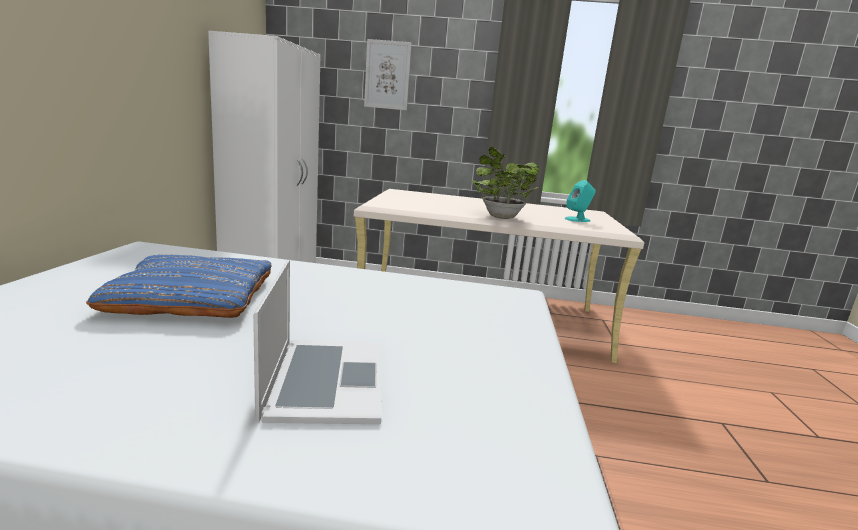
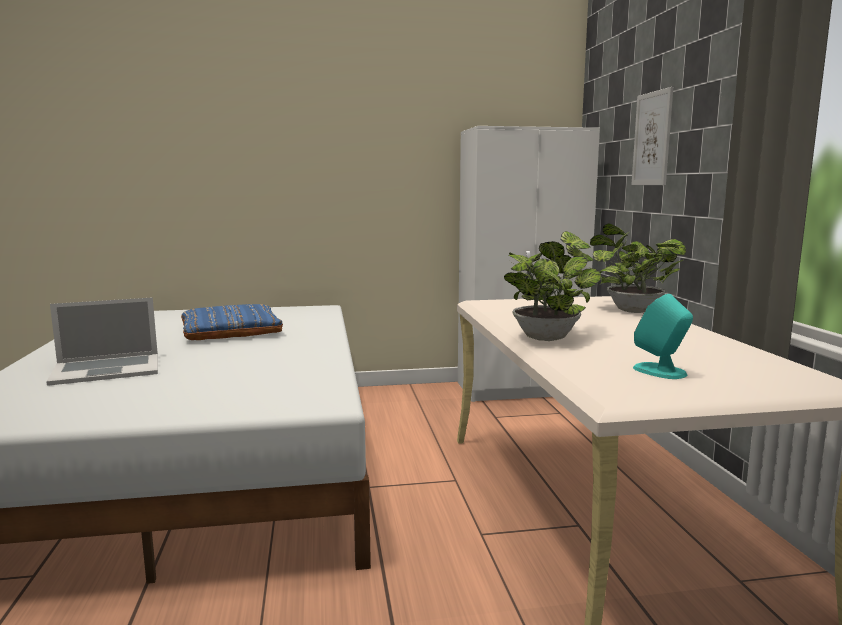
camera: 75 degrees right, 5 degrees down
none -> potted plant [590,223,686,313]

